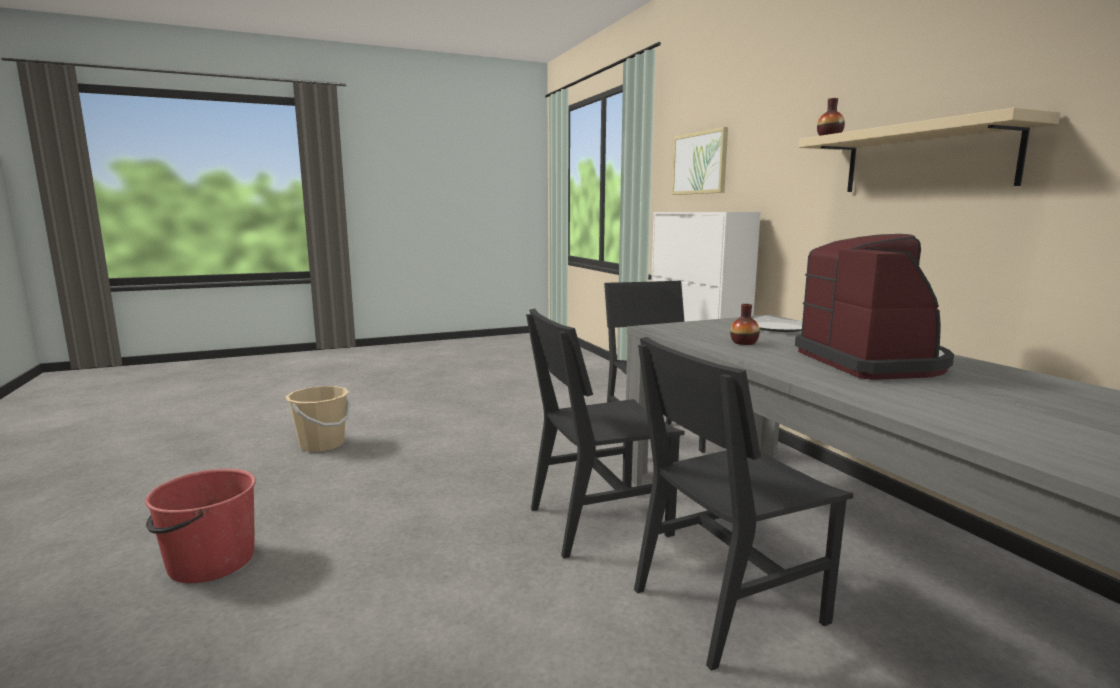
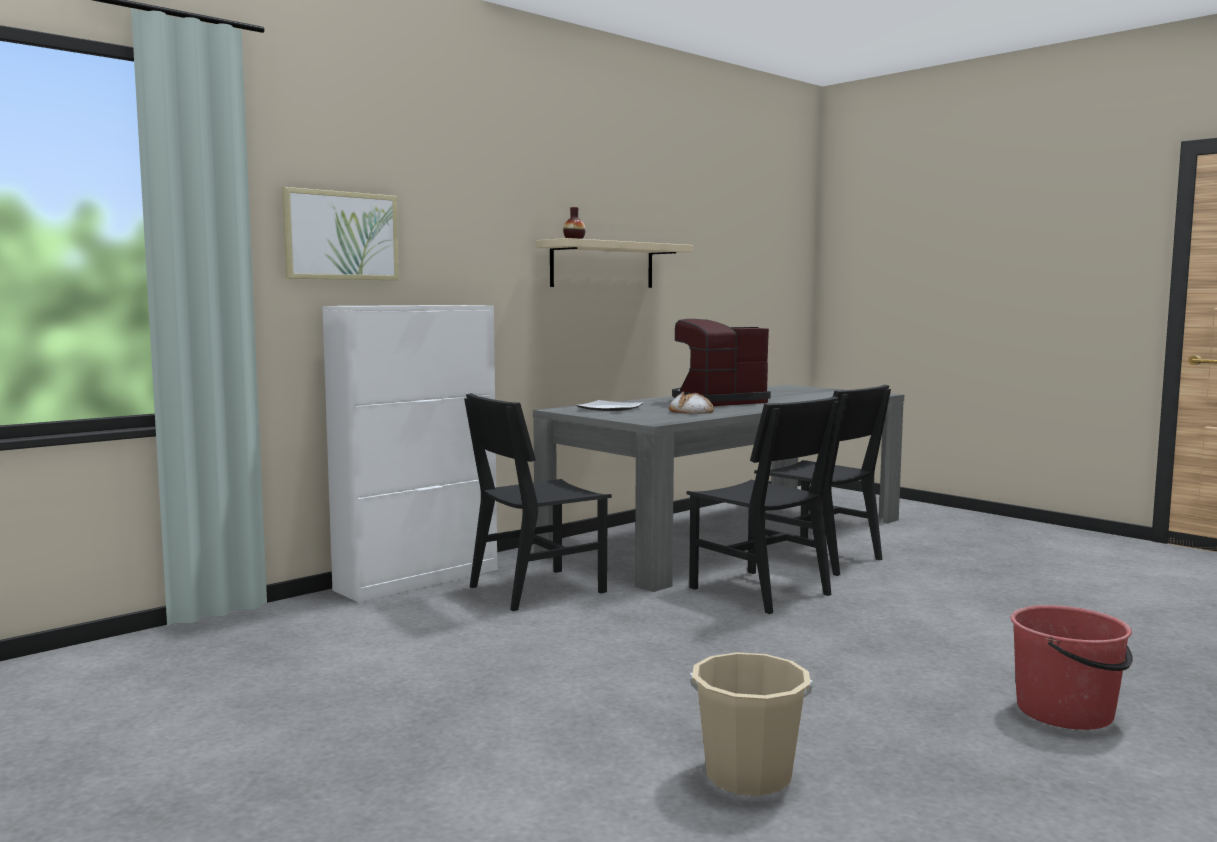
camera: 110 degrees left, 5 degrees down
vase [730,304,760,345] -> bread [669,392,714,414]

